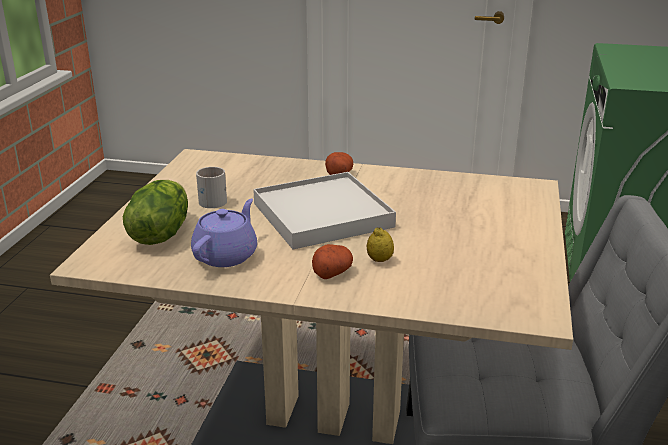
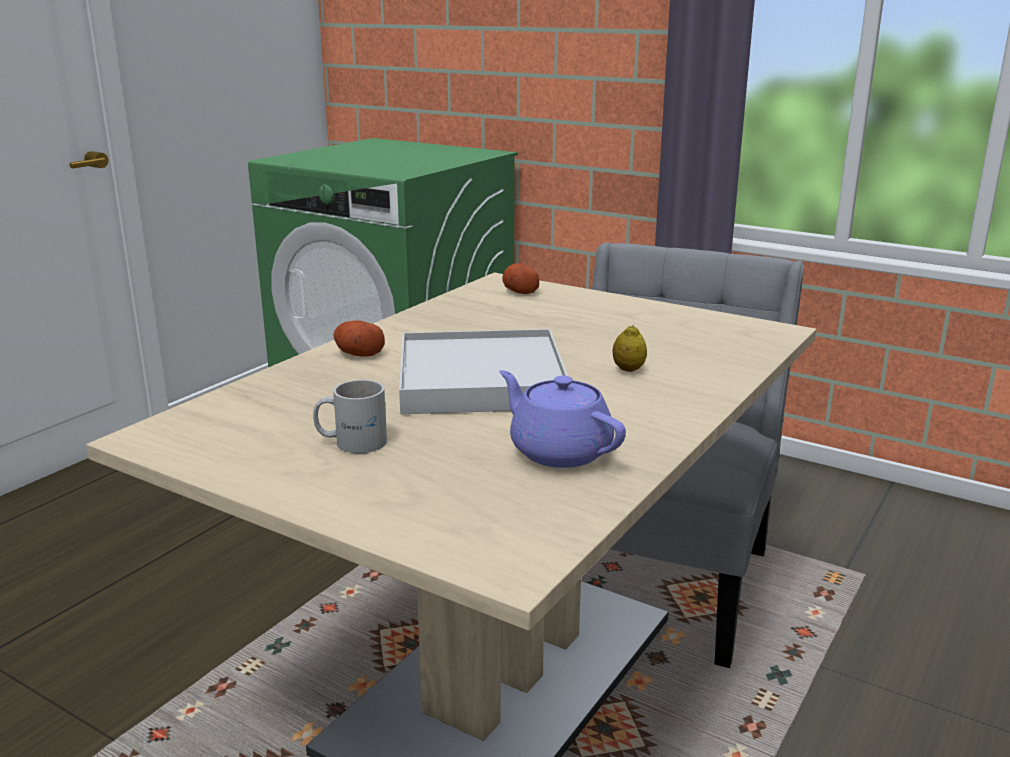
camera: 70 degrees left, 5 degrees down
lettuce [123,180,188,245] -> none
potato [312,244,353,279] -> potato moved to [502,263,539,294]

